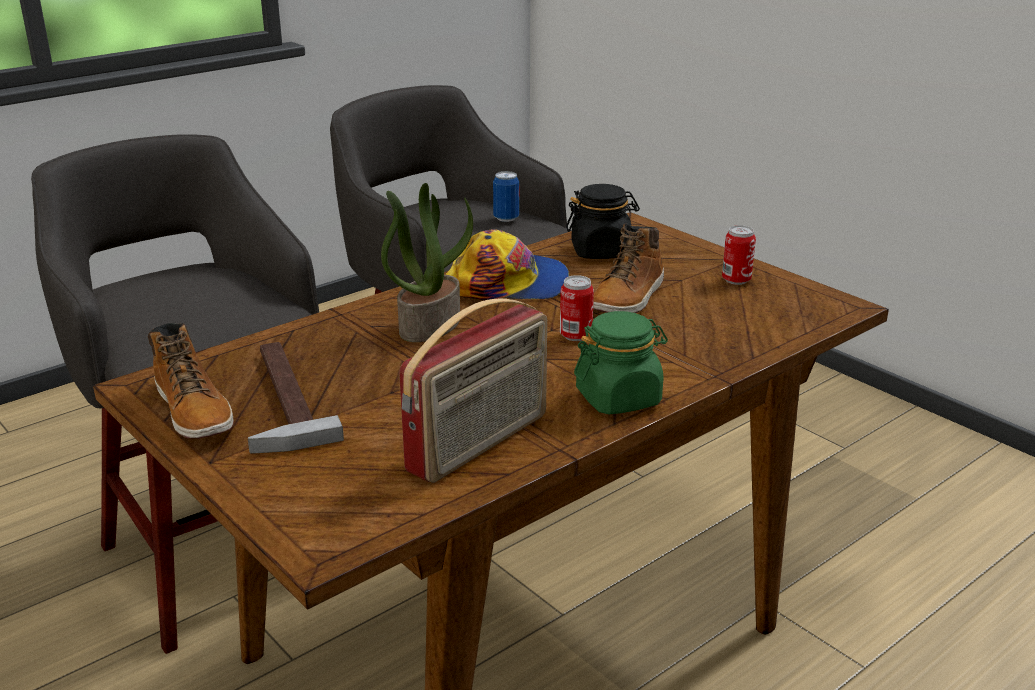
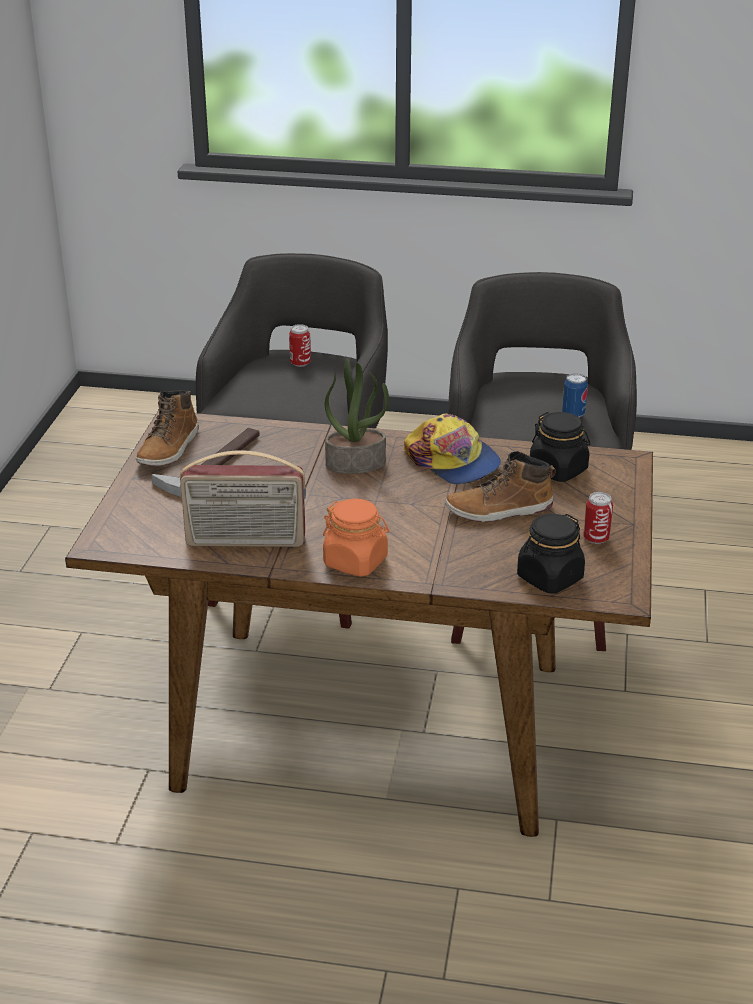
camera: 50 degrees right, 5 degrees up
can [560,275,594,341] -> can moved to [289,324,311,367]
green jar [574,311,668,414] -> orange jar [323,499,389,577]
none -> black jar [517,514,585,593]

